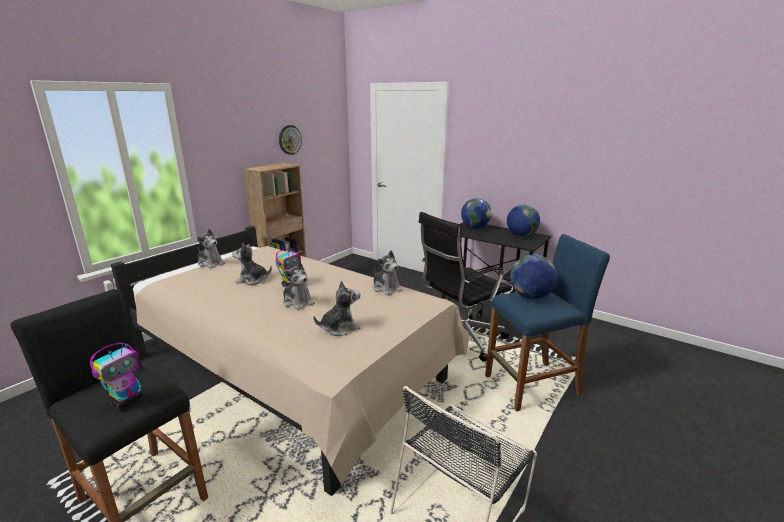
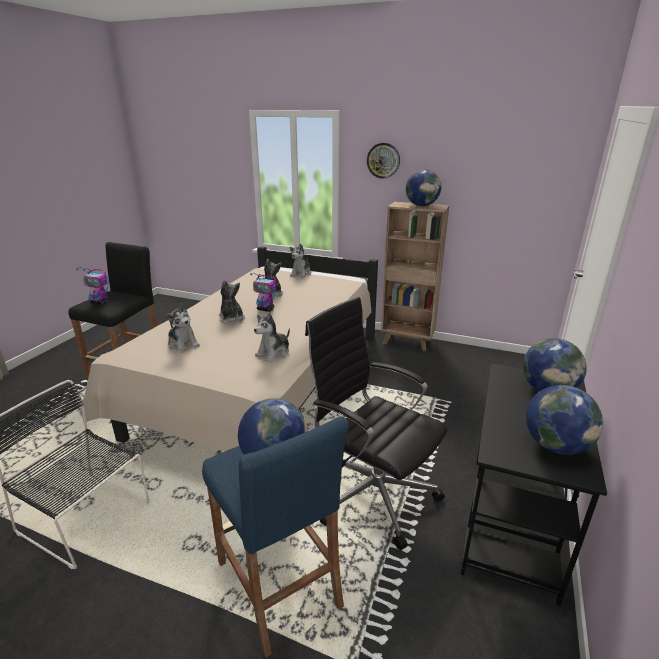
camera: 75 degrees right, 5 degrees up
wall clock [279,125,302,155] -> wall clock moved to [367,143,400,179]
plush toy [283,261,315,310] -> plush toy turned 120 degrees clockwise [219,280,245,324]
none -> globe [406,169,441,206]

